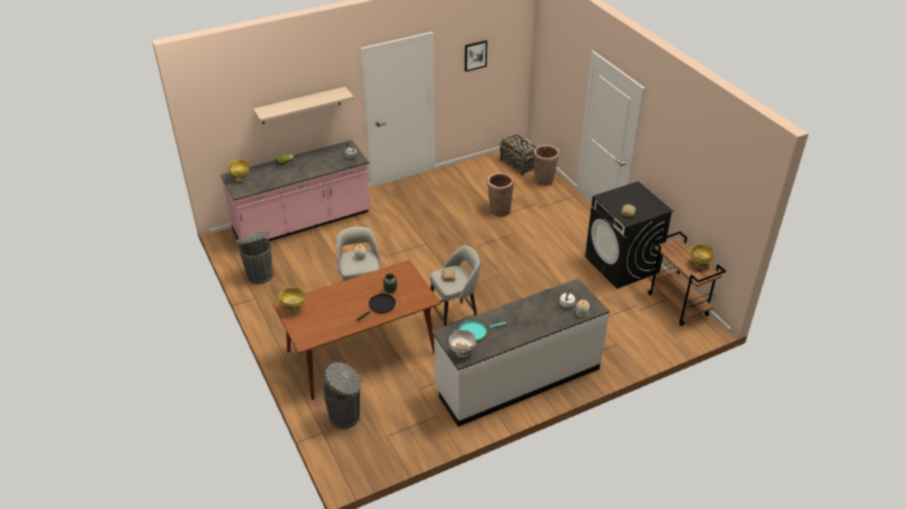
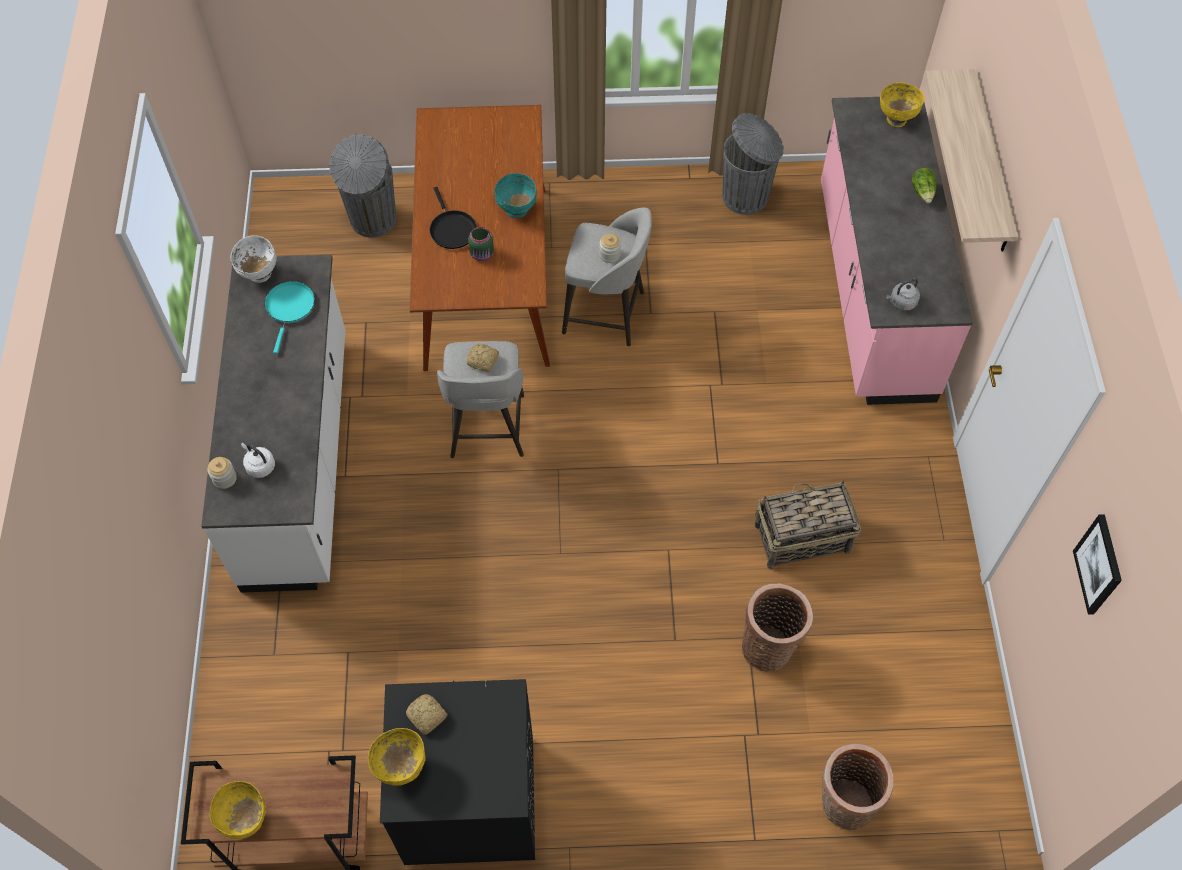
camera: 115 degrees right, 20 degrees up
yellow bowl [279,288,305,313] -> yellow bowl moved to [368,728,426,786]
basket [500,134,536,176] -> basket moved to [755,481,861,569]
none -> turquoise bowl [495,173,537,218]

